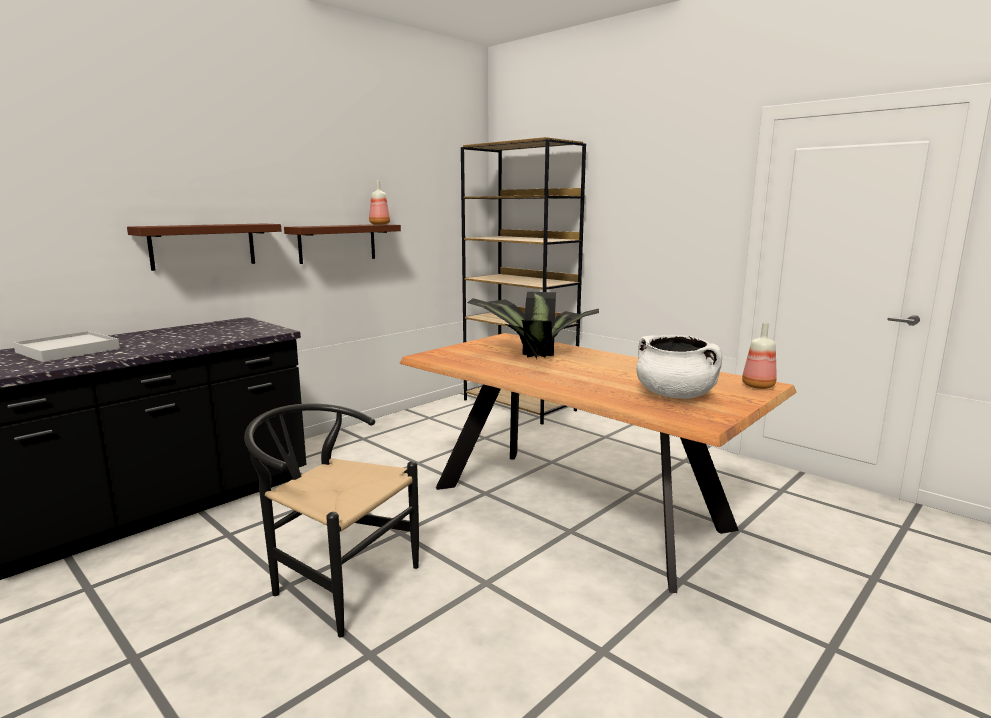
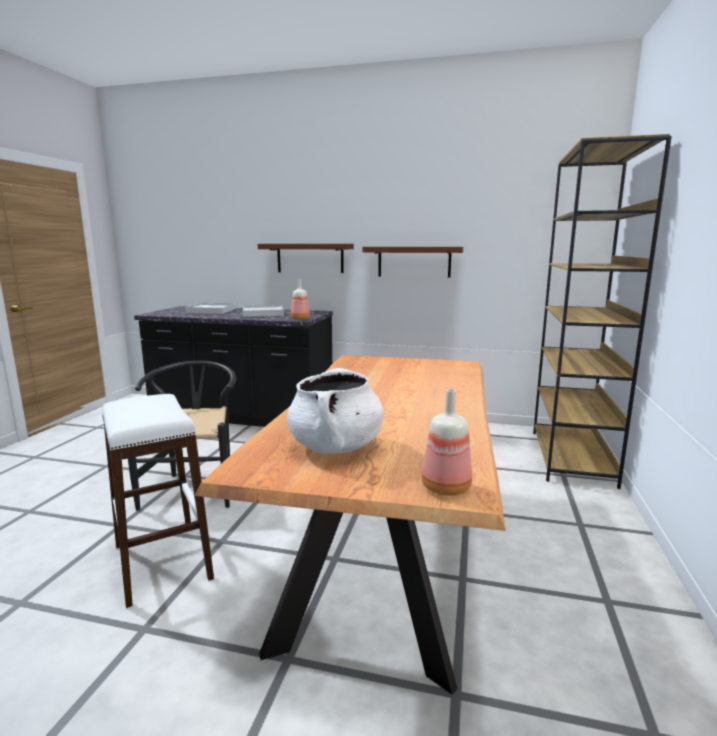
camera: 60 degrees right, 0 degrees up
bottle [369,180,390,225] -> bottle moved to [291,280,310,320]
potted plant [467,292,599,359] -> none
none -> white stool [102,394,214,608]
none -> white tray [243,305,284,317]

